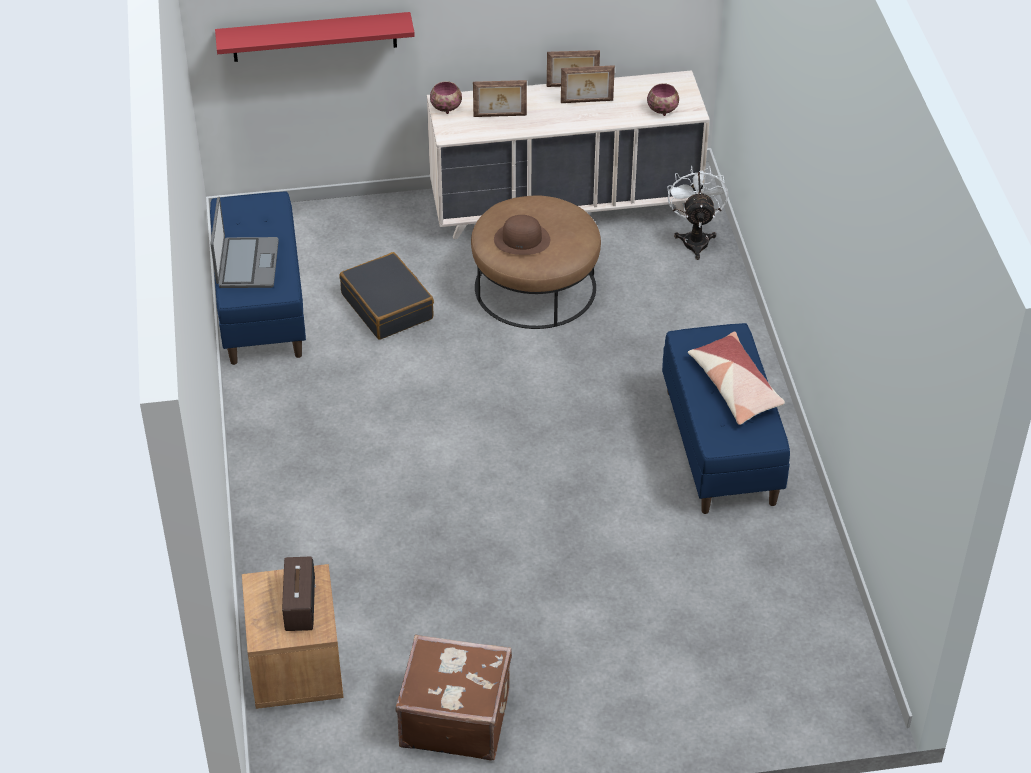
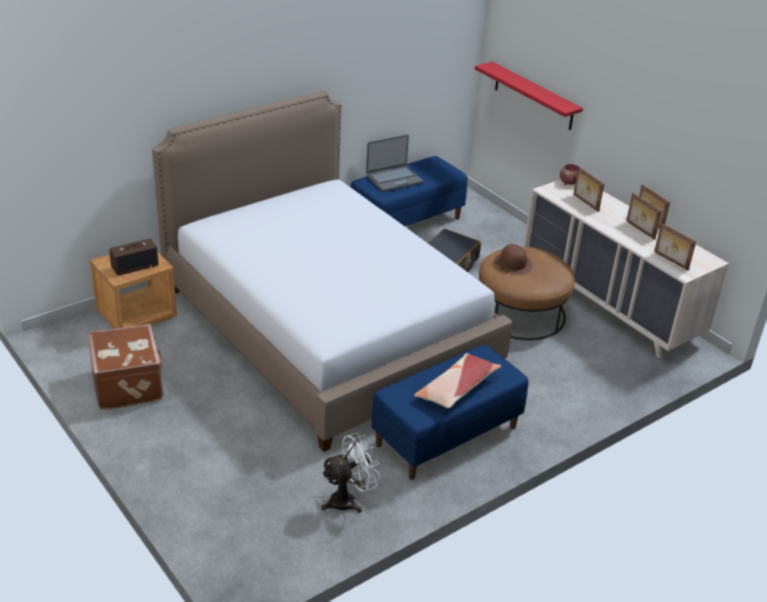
camera: 60 degrees right, 10 degrees down
bowl [647,83,679,116] -> picture frame [654,223,696,271]
white fan [668,165,728,260] -> white fan moved to [321,433,381,513]
none -> bed [152,91,512,452]

